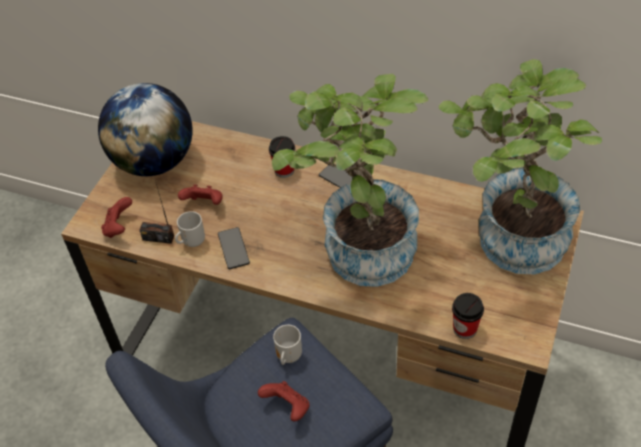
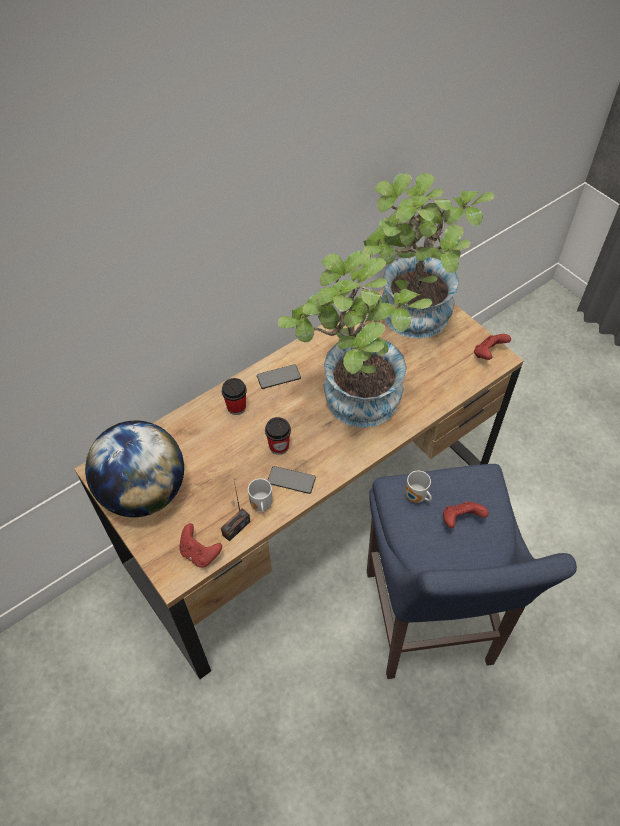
camera: 60 degrees left, 5 degrees up
red game controller [178,184,223,205] -> red game controller moved to [474,334,511,360]
cup [452,293,484,339] -> cup moved to [265,417,291,455]

